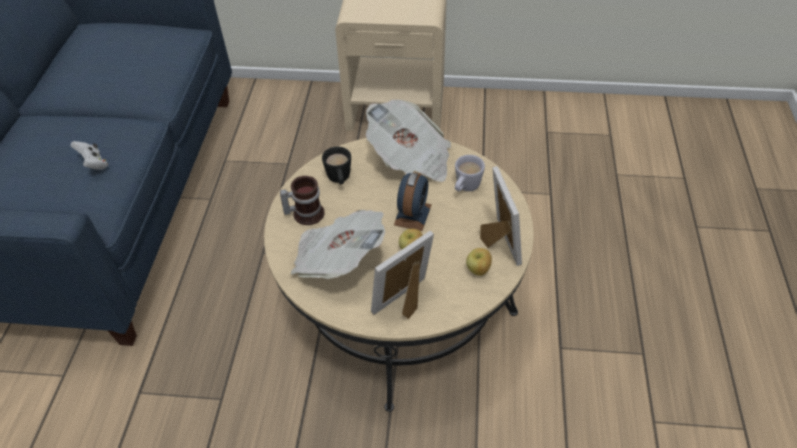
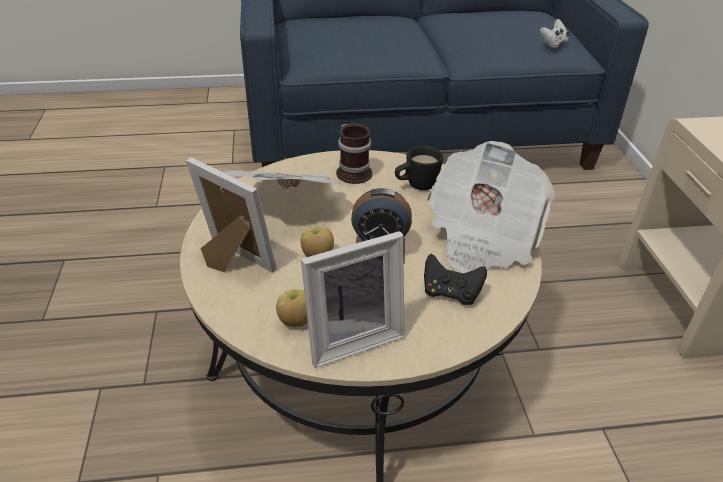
camera: 75 degrees right, 10 degrees down
white game controller [70,141,108,170] -> white game controller moved to [540,19,570,48]
white mug [455,155,485,191] -> black game controller [424,254,487,305]

